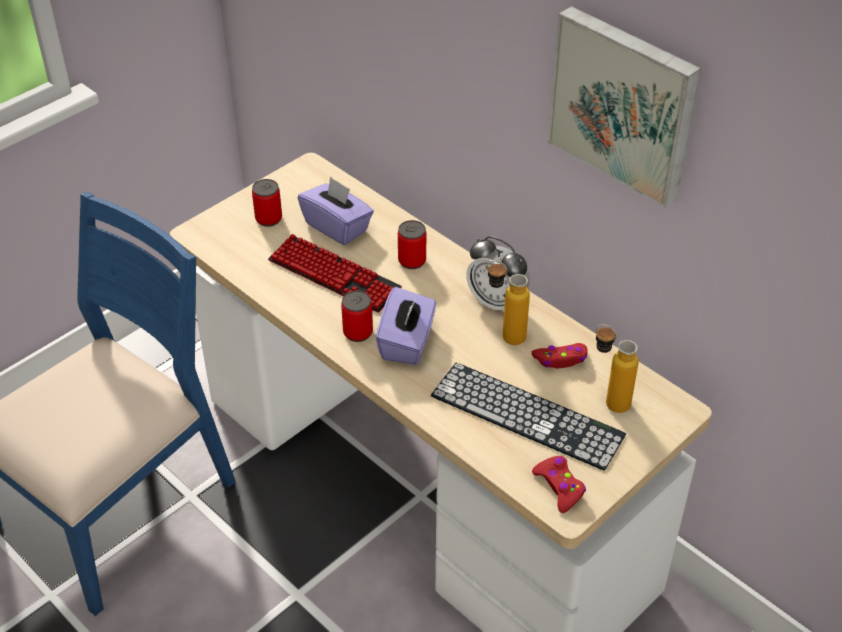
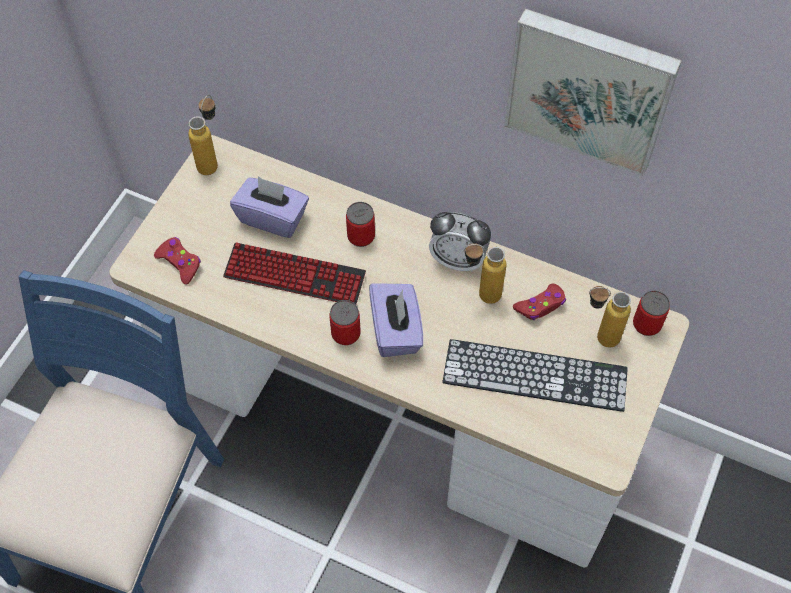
camera: 20 degrees left, 15 degrees up
can [252,179,282,227] -> can moved to [633,291,670,336]
red game controller [532,456,586,513] -> red game controller moved to [154,237,201,285]
none -> bottle [188,95,218,175]

